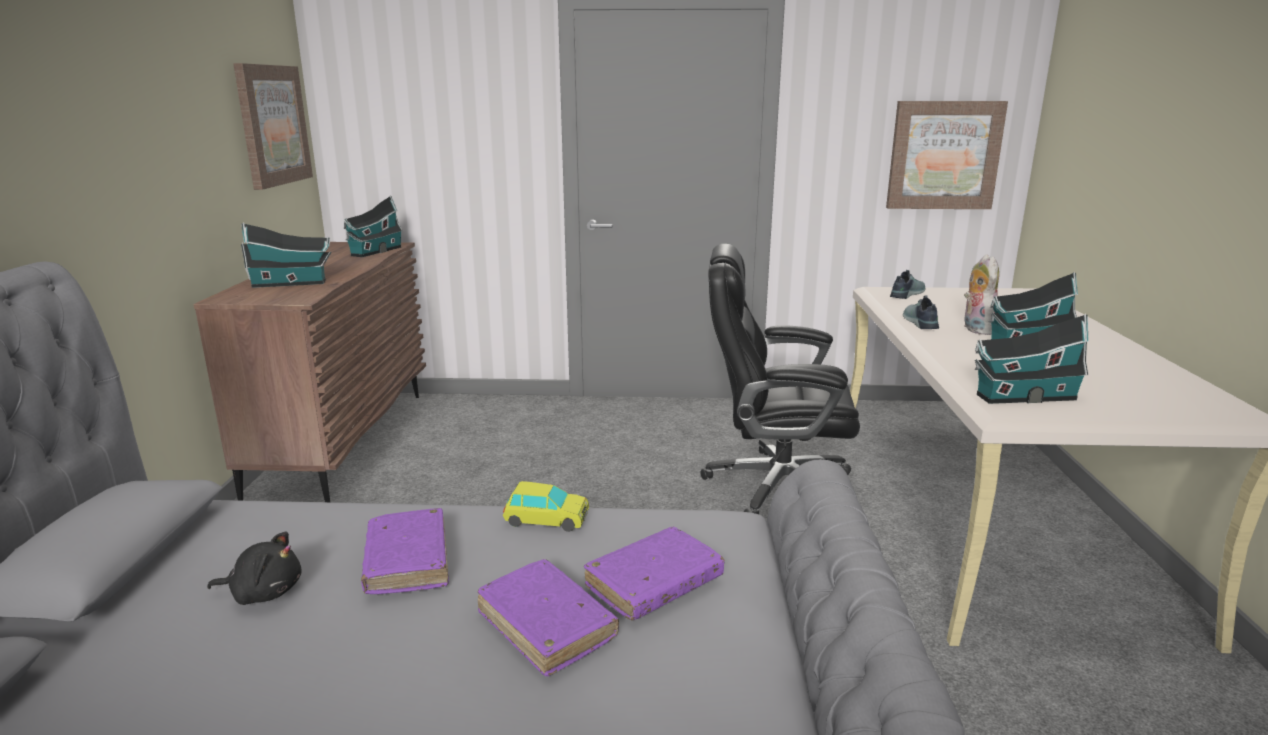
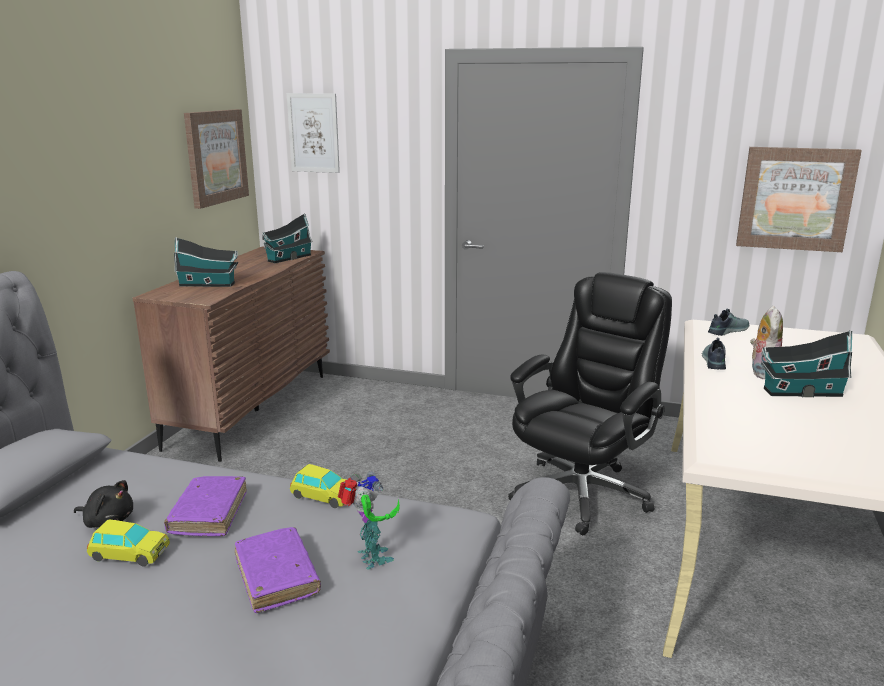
camera: 15 degrees right, 0 degrees up
purple book [584,527,725,620] -> toy robot [338,471,400,570]
black office chair [700,244,860,514] -> black office chair turned 105 degrees clockwise [508,272,672,535]
toy house [975,313,1089,404] -> none
none -> toy car [87,520,170,567]
none -> picture [287,93,340,173]

